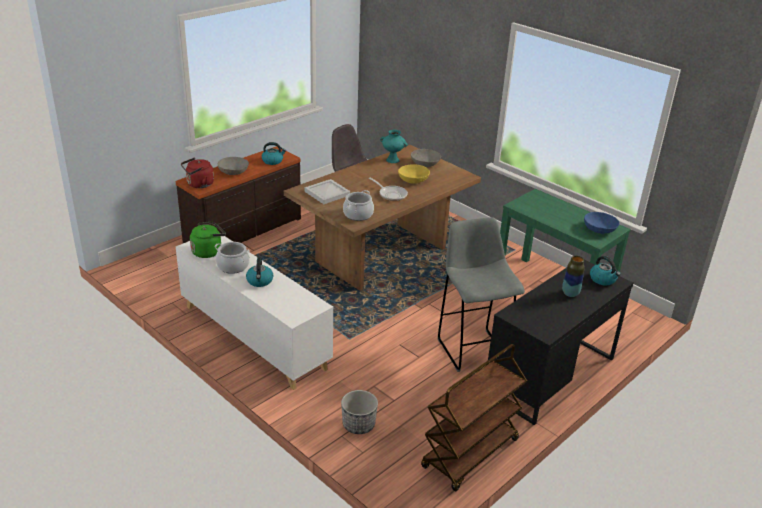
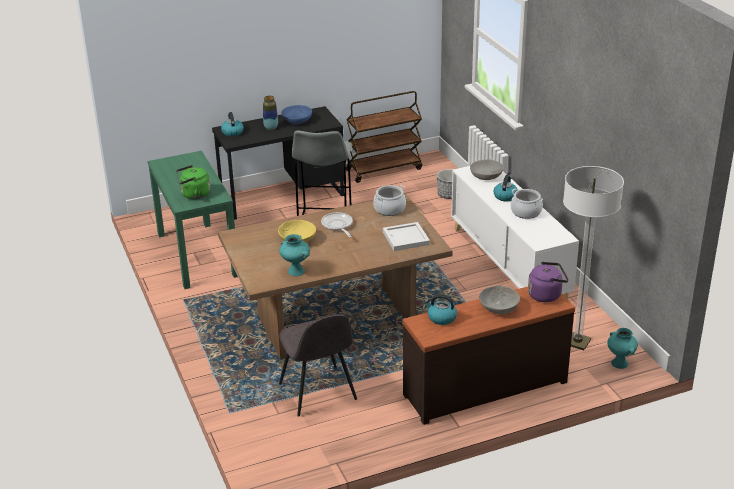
camera: 155 degrees left, 0 degrees up
red kettle [181,158,214,188] -> purple kettle [528,262,568,302]
green kettle [190,222,226,258] -> green kettle moved to [176,165,210,199]
grey bowl [411,149,441,167] -> grey bowl moved to [470,160,504,180]
blue bowl [584,212,619,234] -> blue bowl moved to [281,105,312,124]
none -> floor lamp [563,166,624,350]
none -> turquoise vase [607,328,638,369]

